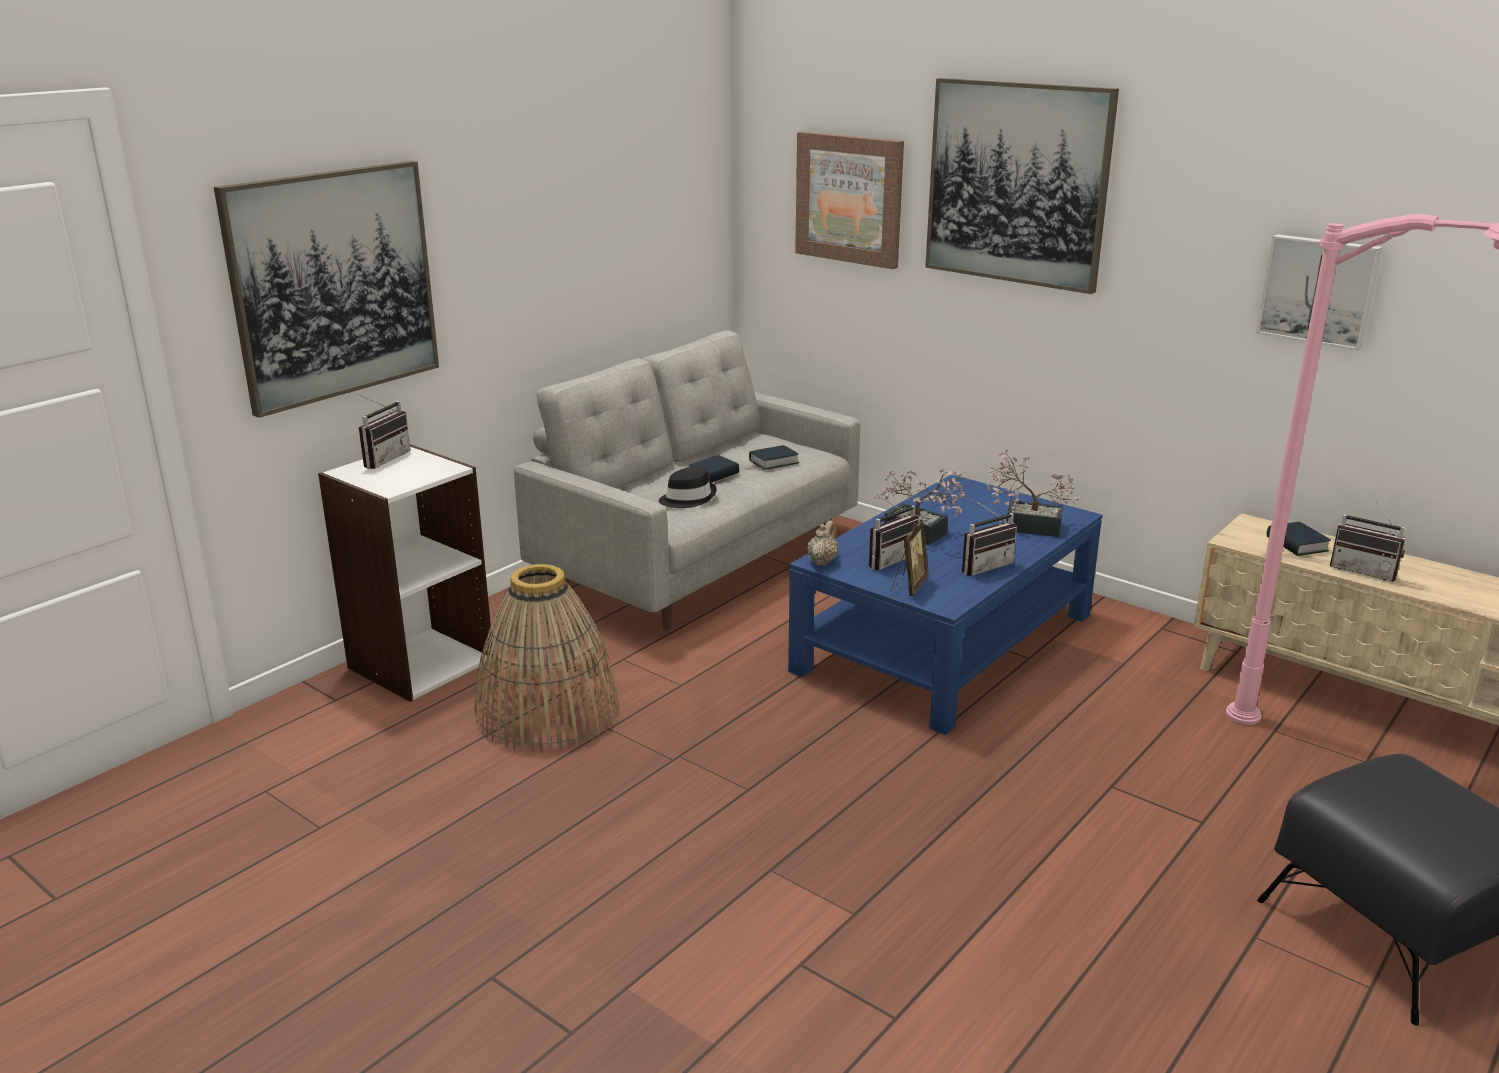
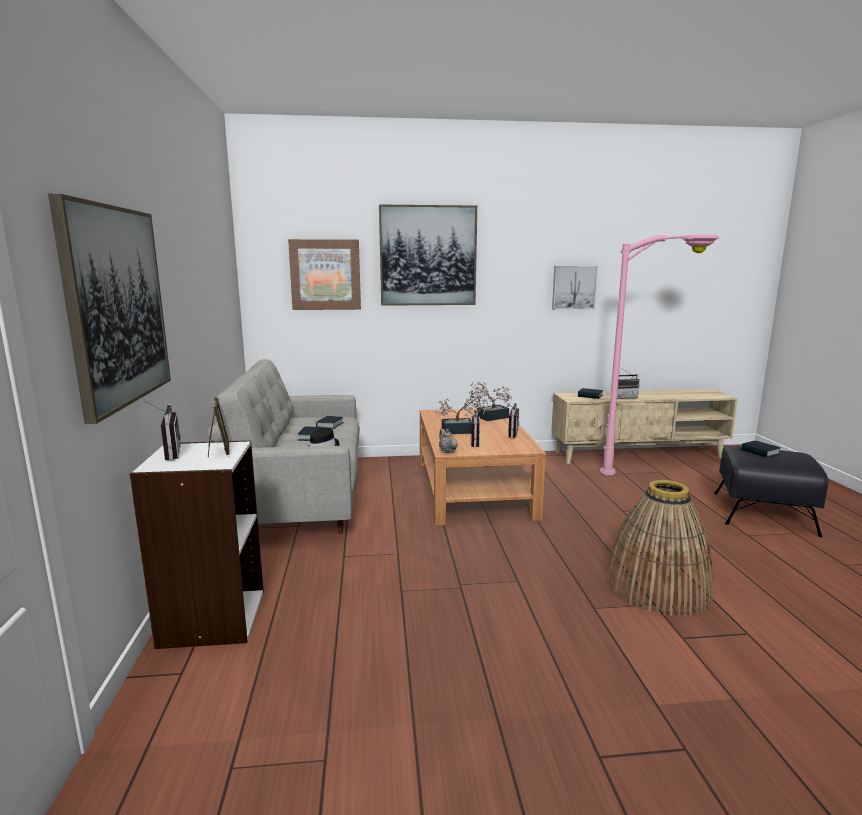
camera: 45 degrees left, 10 degrees down
basket [475,564,619,752] -> basket moved to [606,480,714,617]
blue coffee table [788,475,1102,735] -> brown coffee table [420,409,546,526]
picture frame [891,519,929,596] -> picture frame moved to [208,397,230,457]
none -> book [741,441,781,458]

